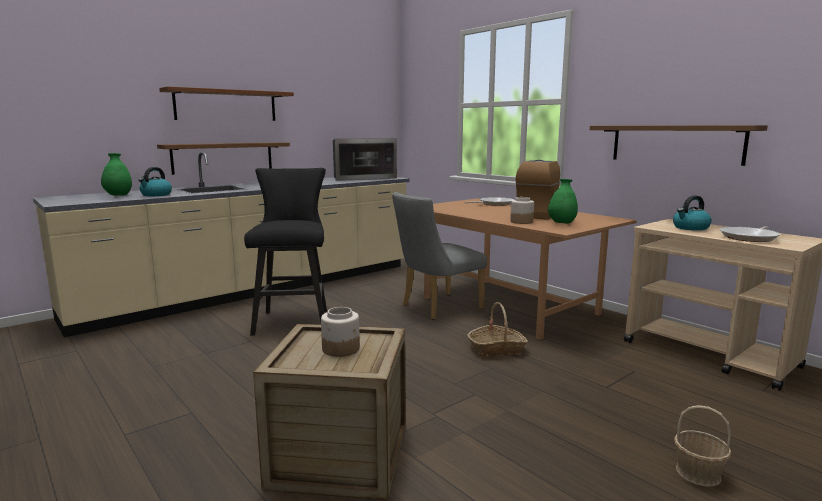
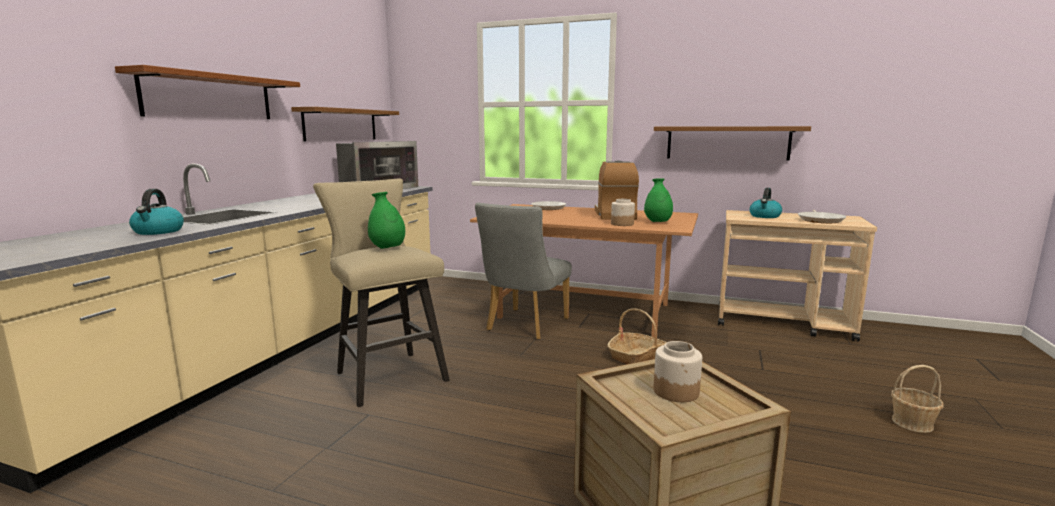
camera: 30 degrees left, 0 degrees up
green vase [101,153,132,196] -> green vase moved to [368,192,405,249]
brown shelf [157,142,290,175] -> brown shelf moved to [291,107,399,141]
black stool [244,168,327,336] -> beige stool [313,179,450,407]

